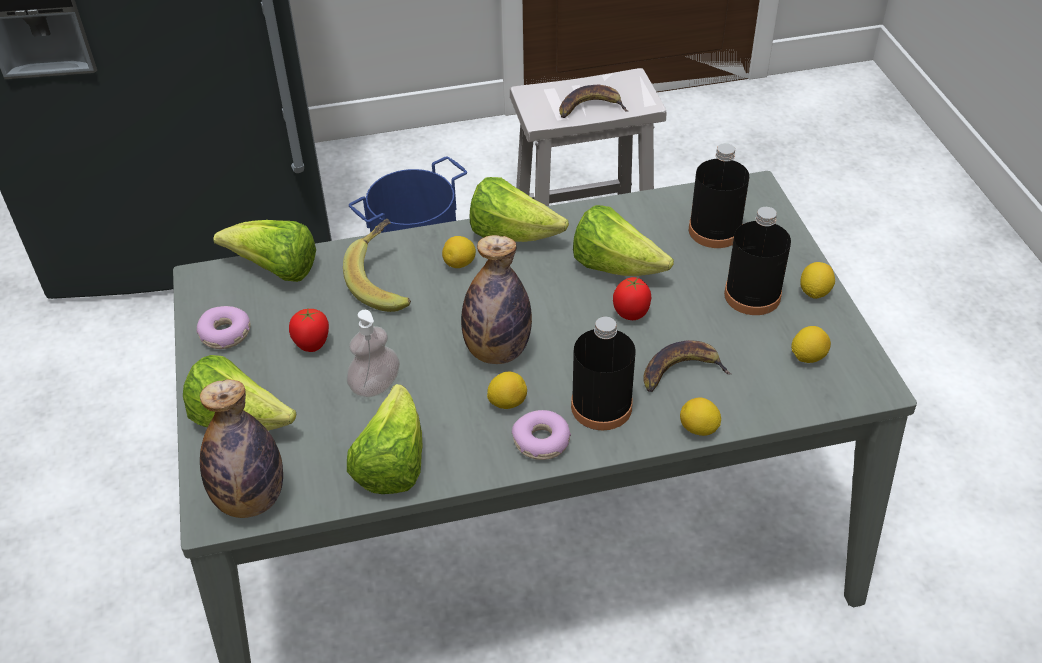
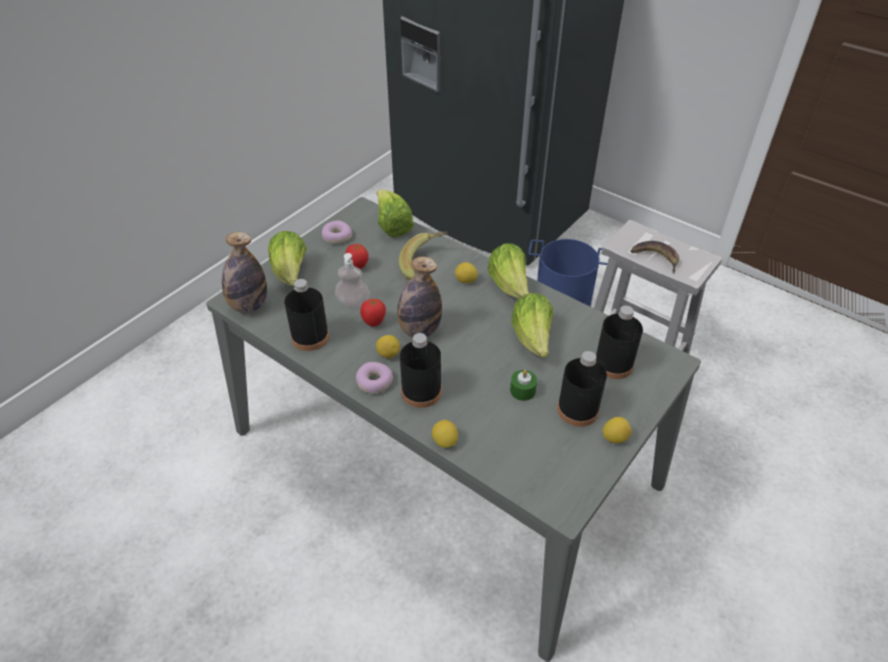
camera: 50 degrees right, 0 degrees up
lettuce [347,384,423,494] -> black bottle [284,279,329,351]
tomato [613,277,652,320] -> tomato moved to [360,299,386,327]
banana [643,340,732,392] -> none
lemon [791,326,831,363] -> none
none -> green candle [510,370,537,401]

